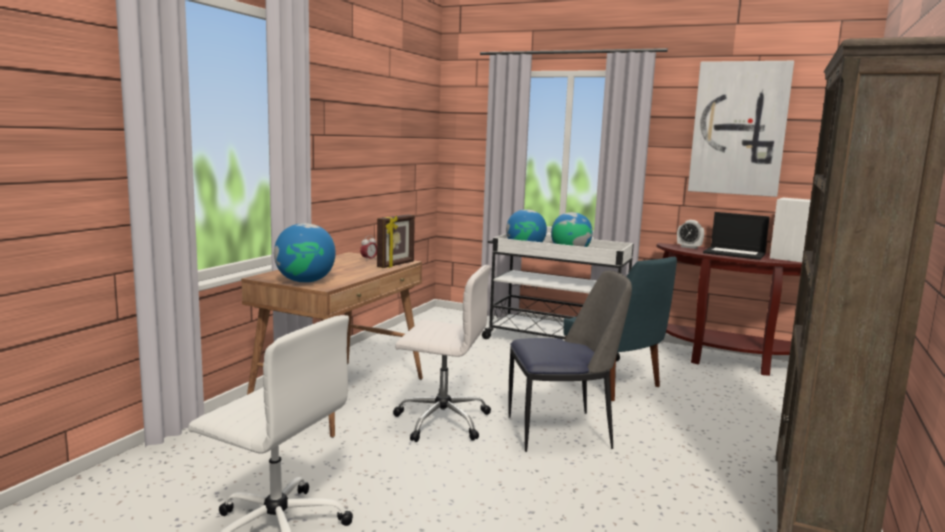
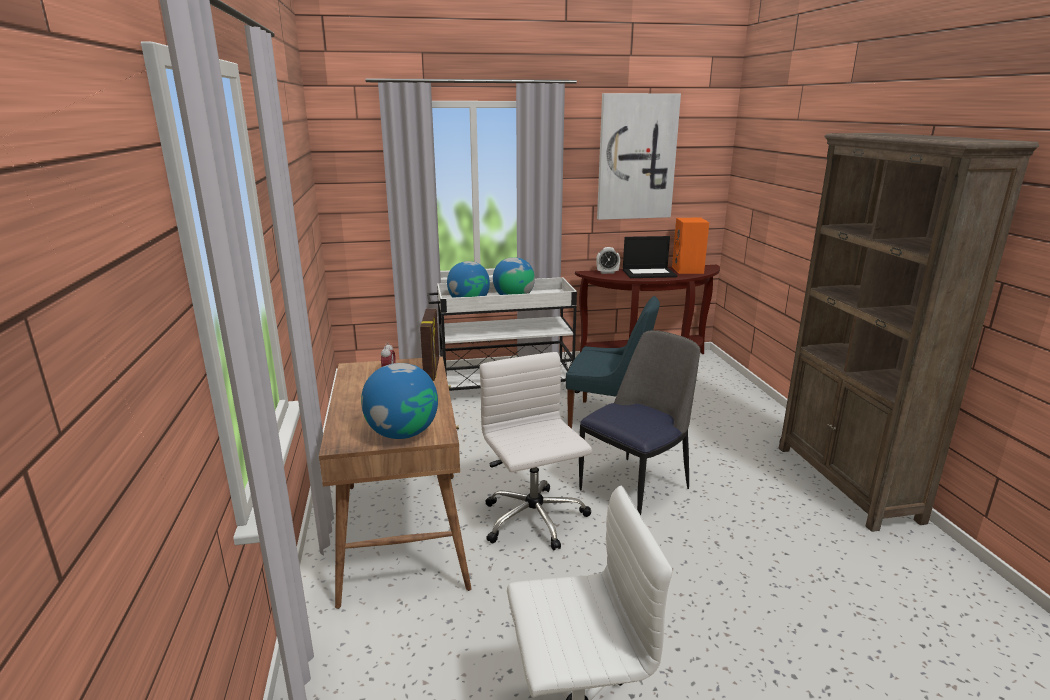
camera: 35 degrees left, 10 degrees up
white office chair [393,265,491,442] -> white office chair turned 90 degrees counterclockwise [480,352,592,550]
white speaker [770,198,811,262] -> orange speaker [672,218,709,274]

